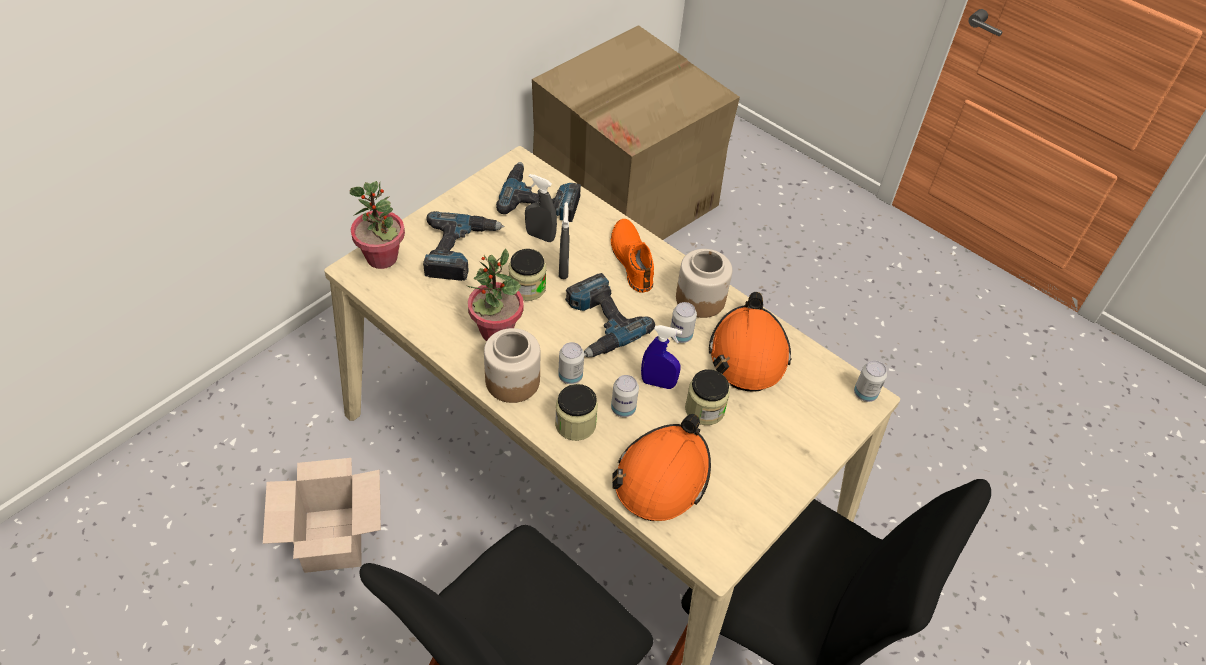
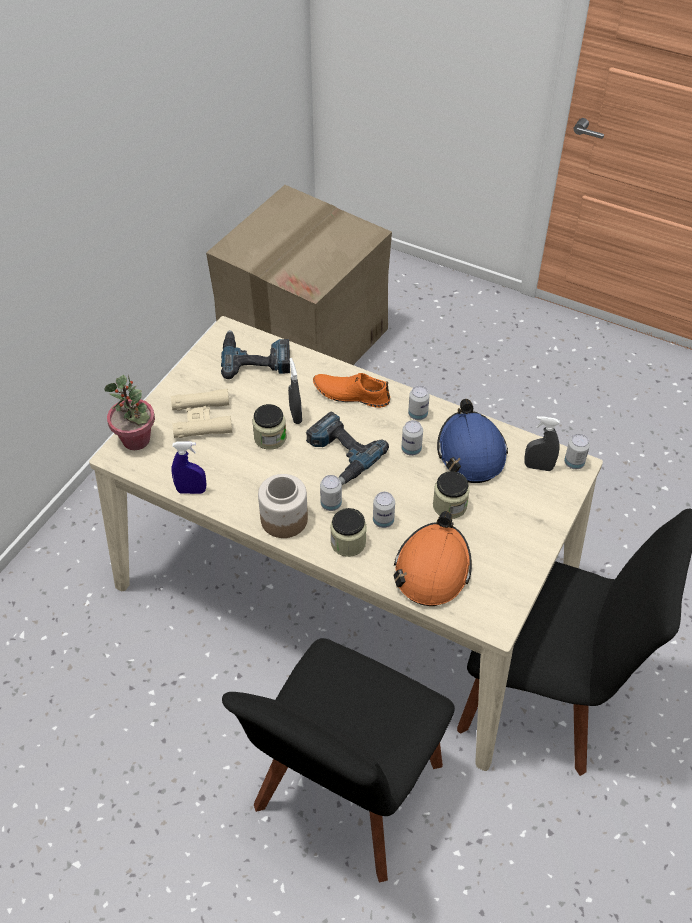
camera: 10 degrees left, 0 degrees up
cardboard box [263,458,381,573] -> none
power drill [423,211,504,281] -> beige binoculars [171,389,232,438]
potted plant [466,249,524,341] -> none
grey spray bottle [525,174,557,242] -> grey spray bottle moved to [524,416,560,471]
orange shoe [611,219,654,293] -> orange shoe turned 45 degrees counterclockwise [313,373,390,408]
blue spray bottle [641,325,682,389] -> blue spray bottle moved to [171,442,207,494]
jar [676,249,732,318] -> can [408,386,430,420]
orange hard hat [709,292,792,392] -> blue hard hat [437,399,508,483]

